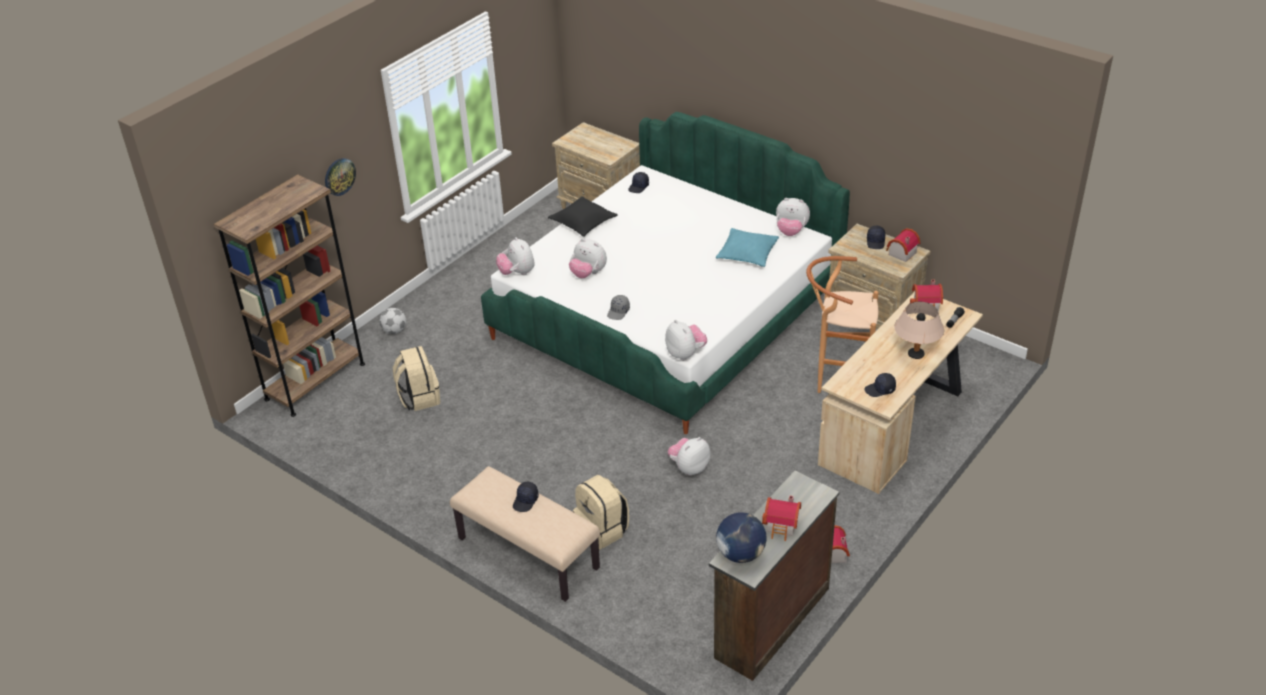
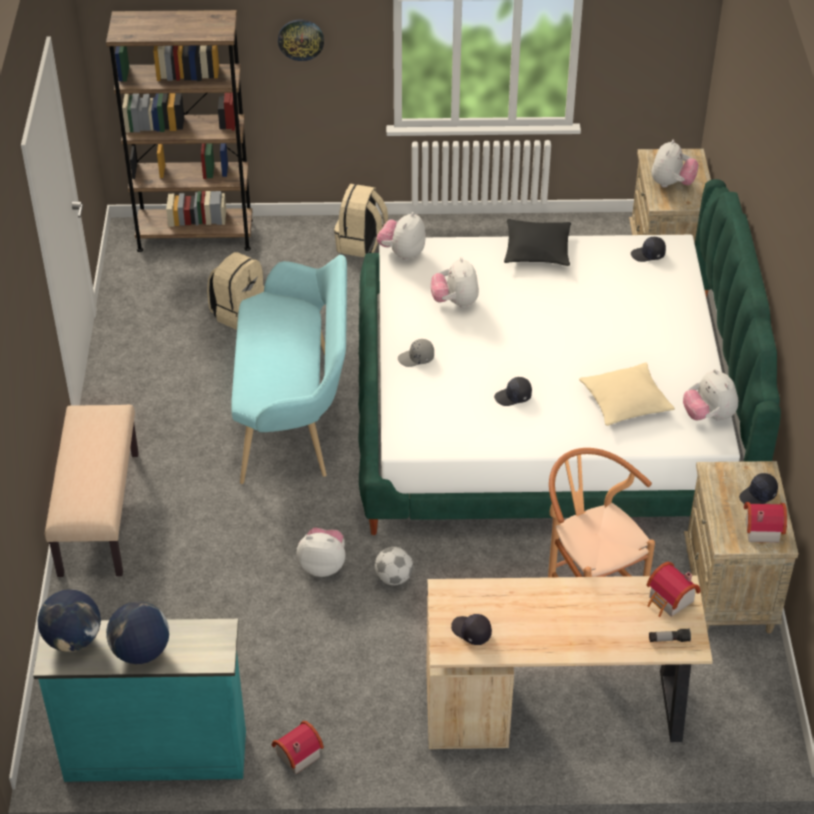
camera: 50 degrees right, 5 degrees up
football [380,308,406,334] -> football moved to [375,547,413,585]
black cap [513,482,539,512] -> black cap moved to [494,377,532,406]
beige backpack [573,475,629,550] -> beige backpack moved to [334,184,388,257]
plush toy [665,320,707,360] -> plush toy moved to [652,140,699,188]
brown dresser [709,471,839,681] -> turquoise dresser [33,619,246,782]
turquoise pillow [716,228,779,267] -> beige pillow [579,362,675,426]
toy house [762,495,801,541] -> globe [106,602,169,664]
beige table lamp [894,302,944,359] -> none
none -> turquoise bench [231,255,347,484]

